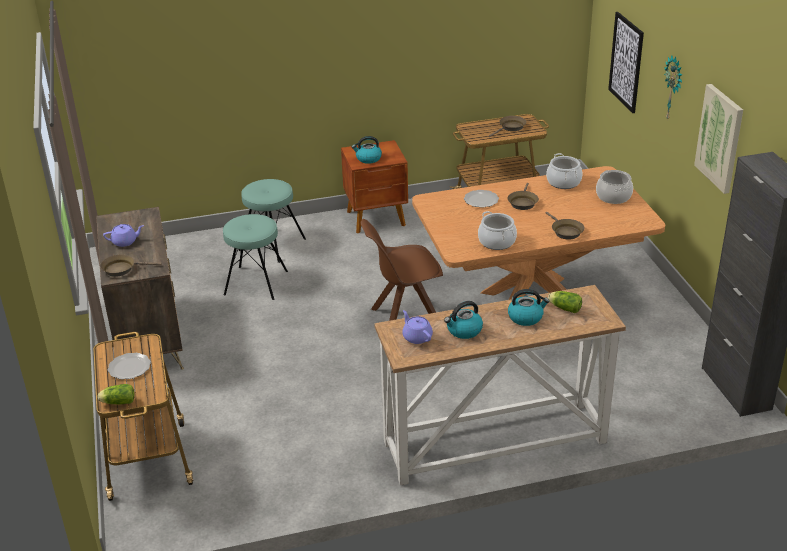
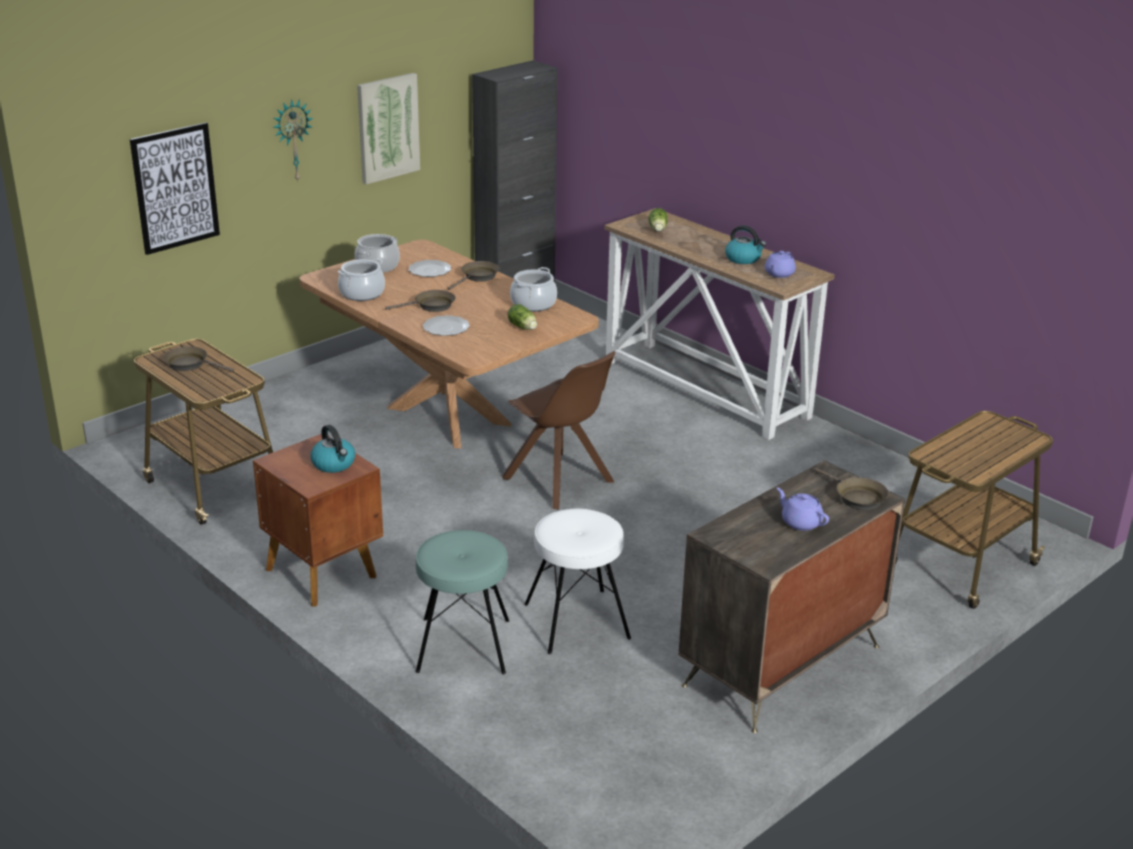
camera: 120 degrees left, 5 degrees down
lettuce [98,384,135,405] -> lettuce moved to [508,304,537,330]
plate [108,353,151,379] -> plate moved to [408,260,451,277]
turquoise stool [223,214,288,300] -> white stool [524,509,631,654]
kettle [508,289,549,326] -> none

